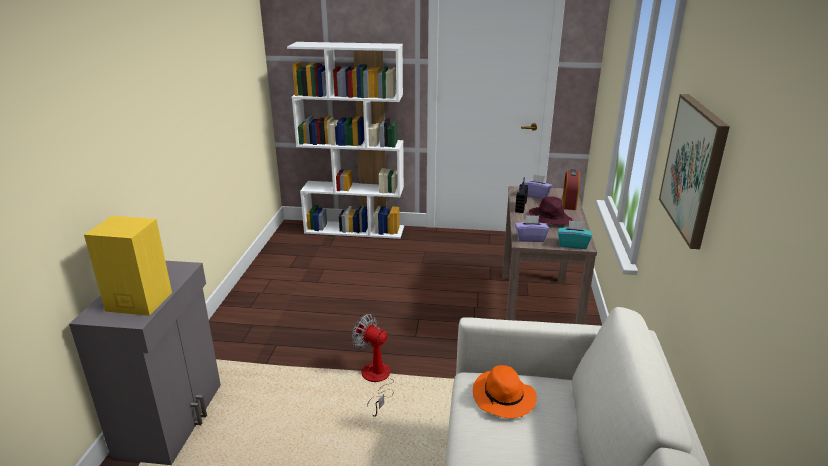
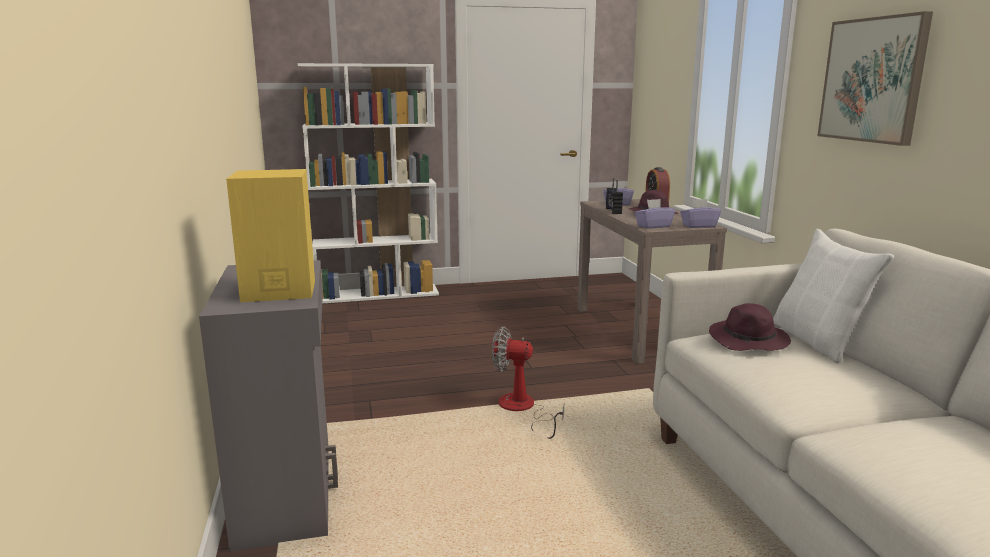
camera: 20 degrees left, 10 degrees down
orange hat [473,365,537,418] -> purple hat [709,303,791,351]
turquoise tissue box [558,220,592,249] -> purple tissue box [680,199,721,228]
none -> white pillow [773,229,894,363]

